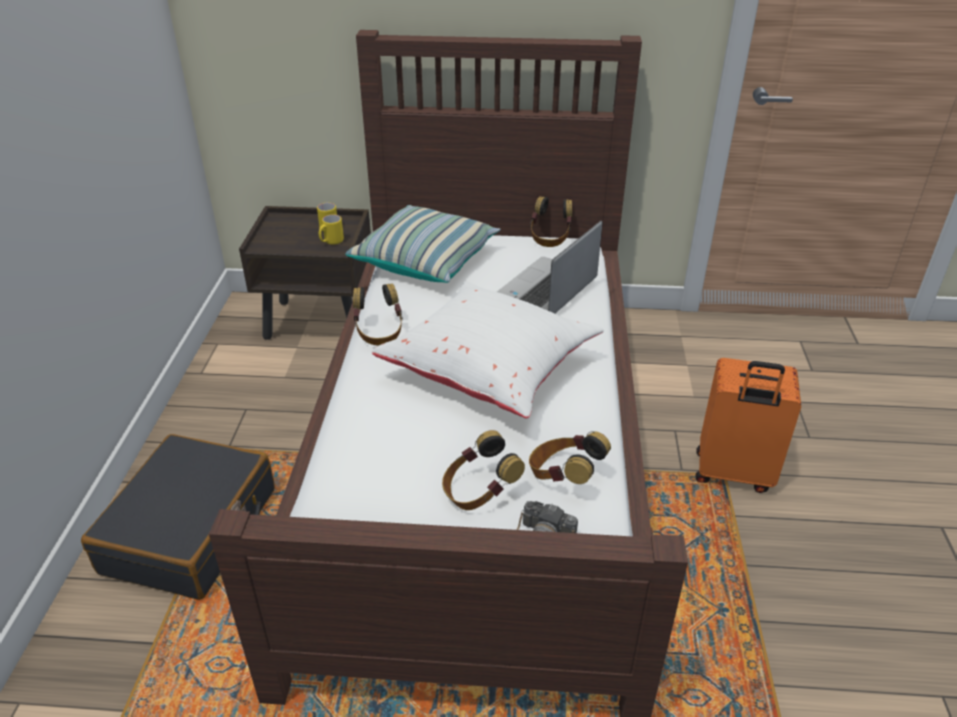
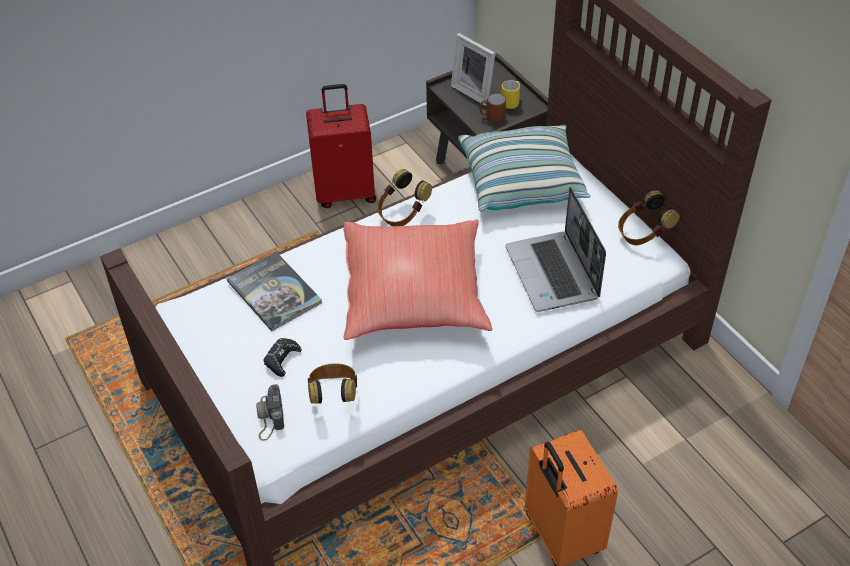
camera: 55 degrees right, 10 degrees up
black suitcase [81,434,275,600] -> none
yellow mug [319,215,344,245] -> brown mug [480,94,506,123]
white pillow [372,282,604,418] -> red pillow [343,219,492,340]
headphones [442,430,525,510] -> black game controller [264,338,302,377]
laptop [497,221,602,313] -> laptop turned 105 degrees counterclockwise [505,187,606,312]
none -> book [227,252,322,331]
none -> red suitcase [306,84,376,208]
none -> picture frame [451,33,495,106]

